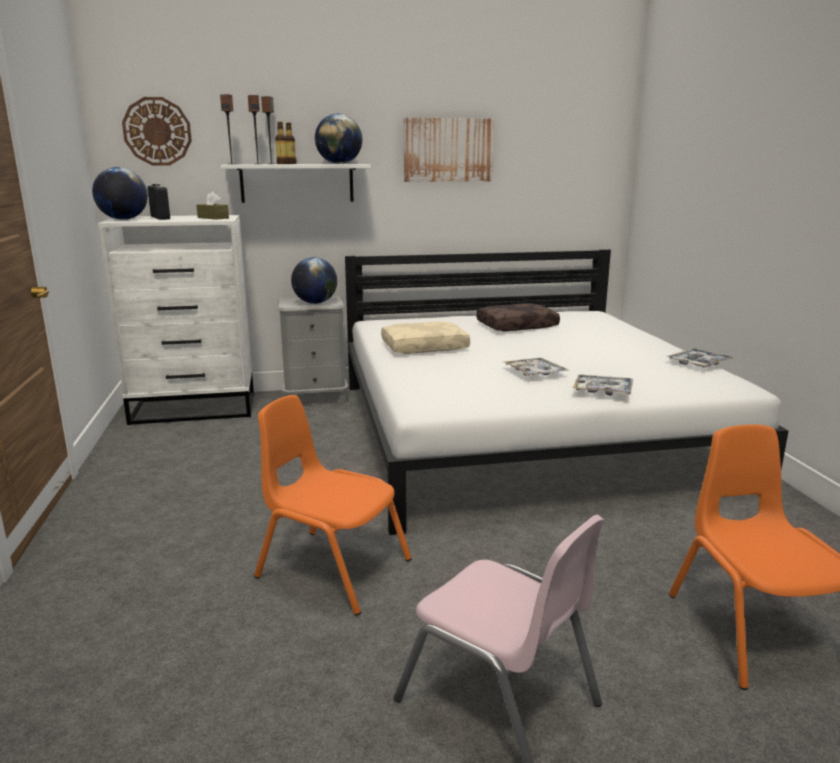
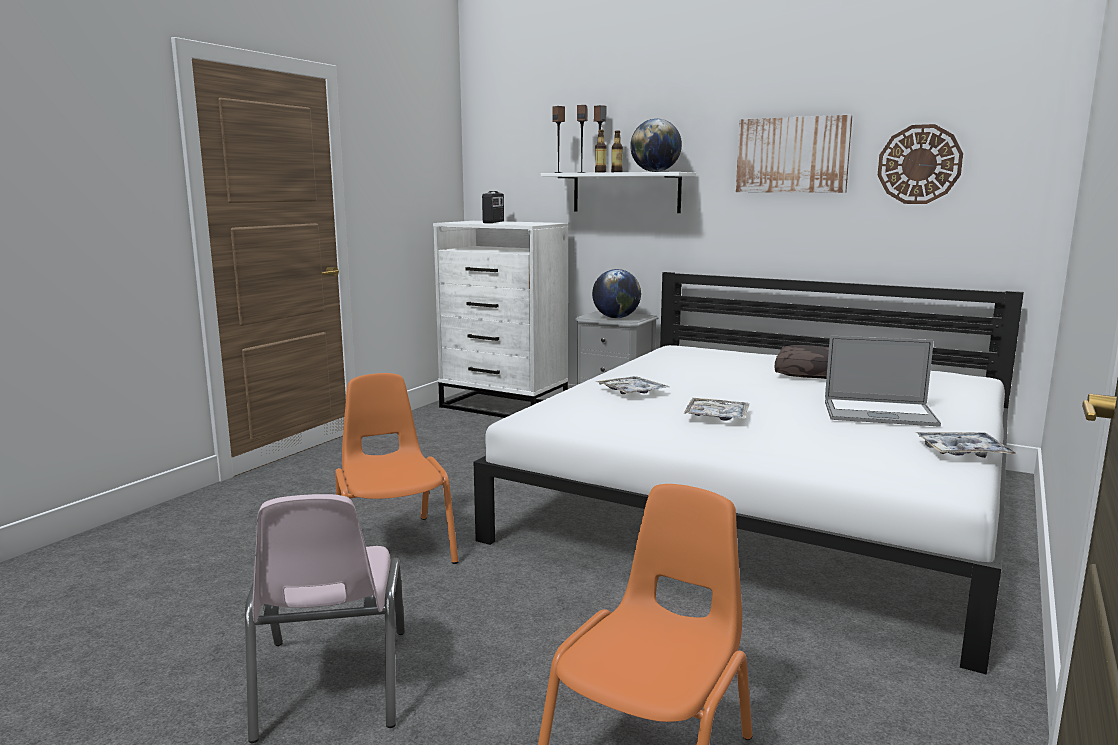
camera: 40 degrees right, 5 degrees down
globe [92,167,148,220] -> none
wall clock [122,97,192,165] -> wall clock moved to [877,124,963,204]
brown tissue box [196,192,229,220] -> none
beige pillow [381,321,470,354] -> none
tray [573,374,633,396] -> tray moved to [595,376,669,394]
none -> laptop [825,336,941,427]

